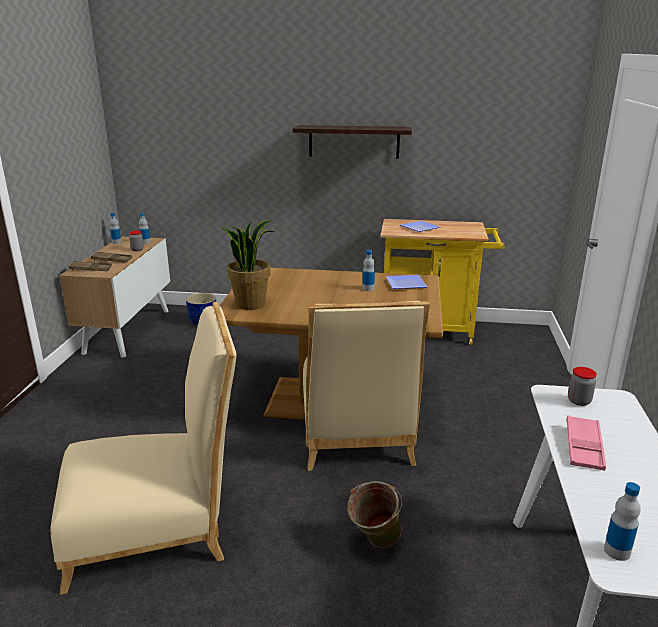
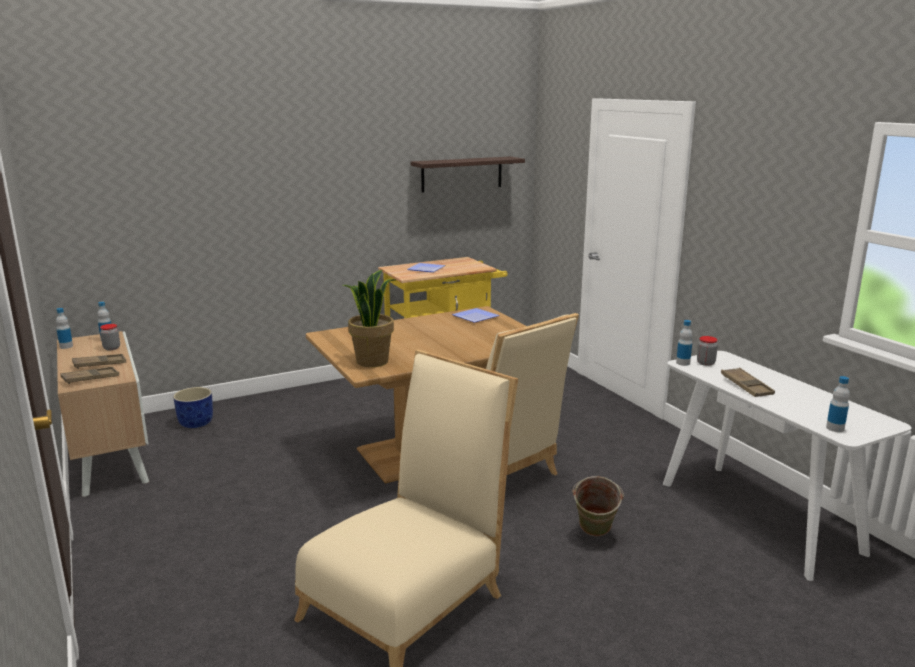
camera: 35 degrees left, 5 degrees down
shelf [293,125,412,159] -> shelf moved to [411,156,525,193]
bottle [362,250,375,291] -> bottle moved to [676,320,692,366]
pink tray [567,415,606,471] -> brown tray [721,368,775,397]

